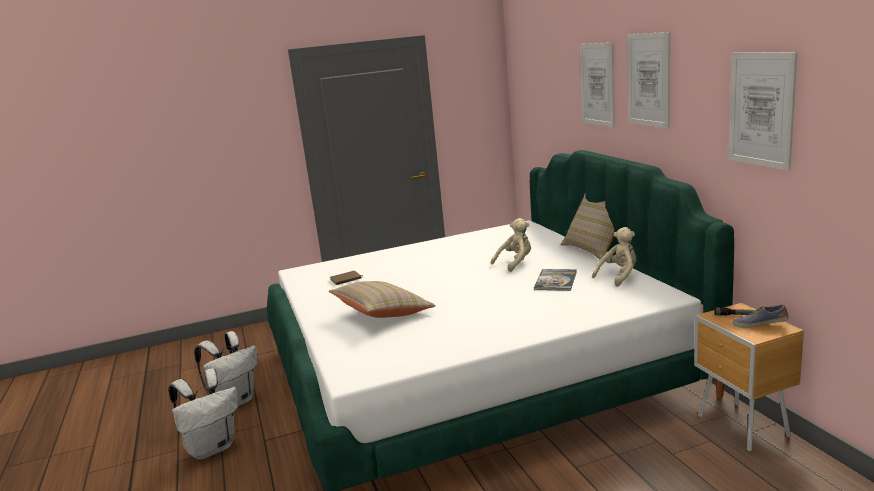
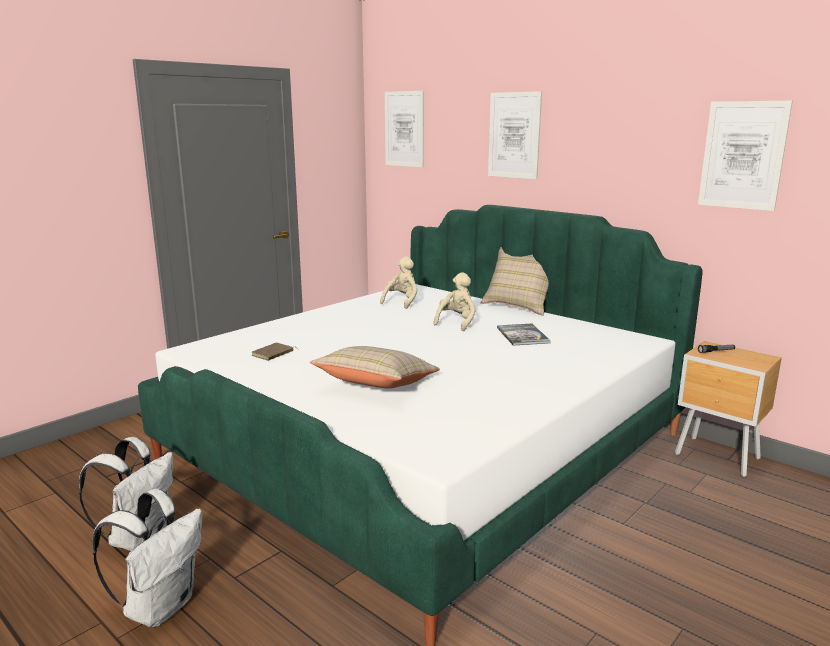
camera: 30 degrees left, 0 degrees up
beige plush toy [592,227,636,287] -> beige plush toy moved to [380,256,418,309]
picture [627,32,670,128] -> picture moved to [385,91,424,167]
shoe [732,304,789,328] -> none

